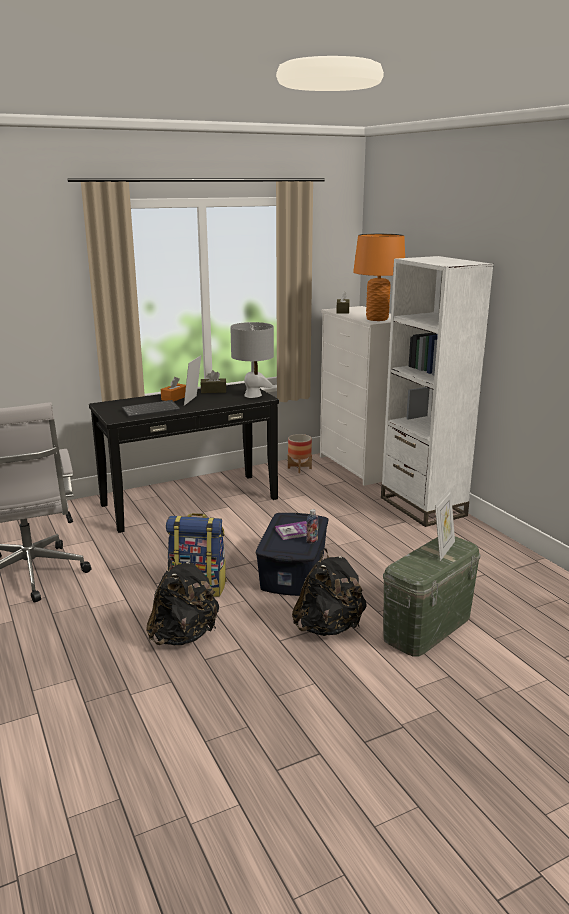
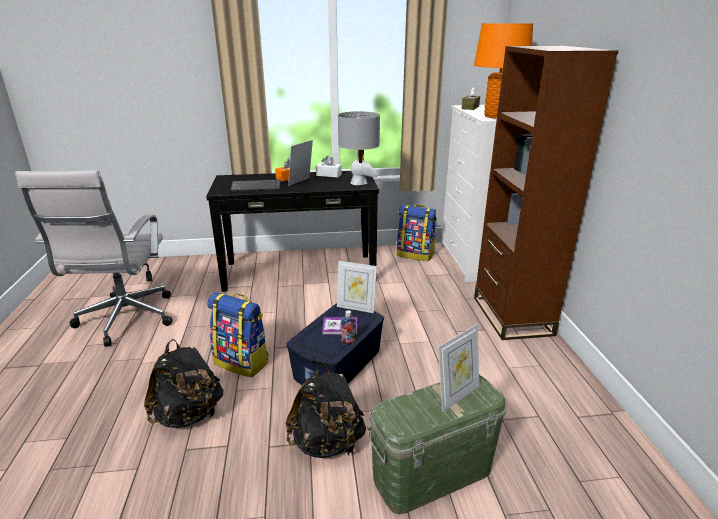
camera: 20 degrees right, 5 degrees up
brown tissue box [200,370,227,393] -> white tissue box [316,156,342,178]
planter [288,434,312,473] -> backpack [397,205,437,261]
white bookcase [381,256,494,527] -> brown bookcase [474,46,618,340]
none -> picture frame [337,261,377,313]

